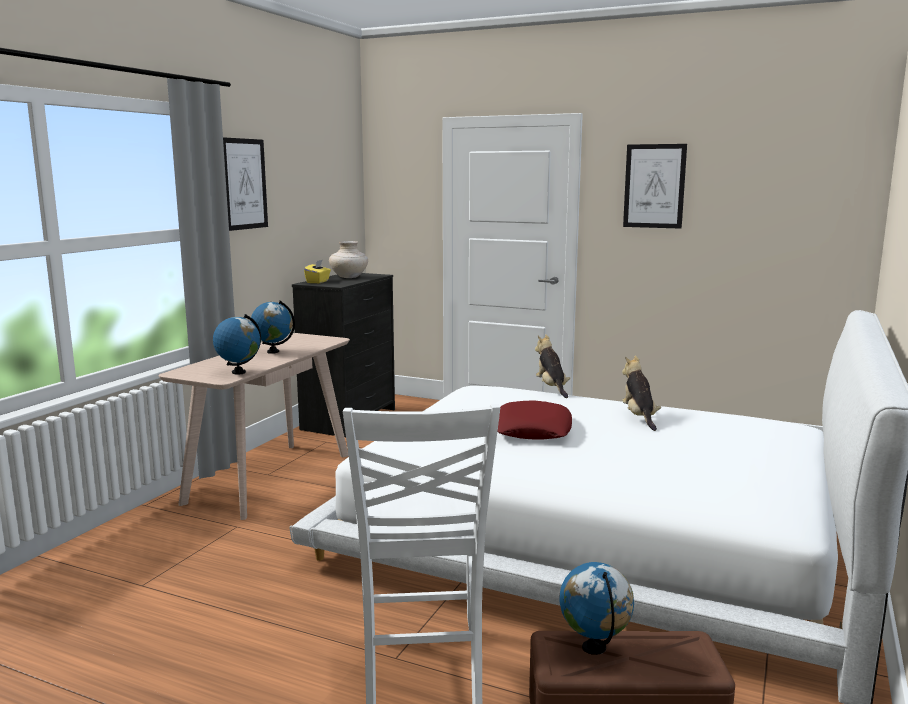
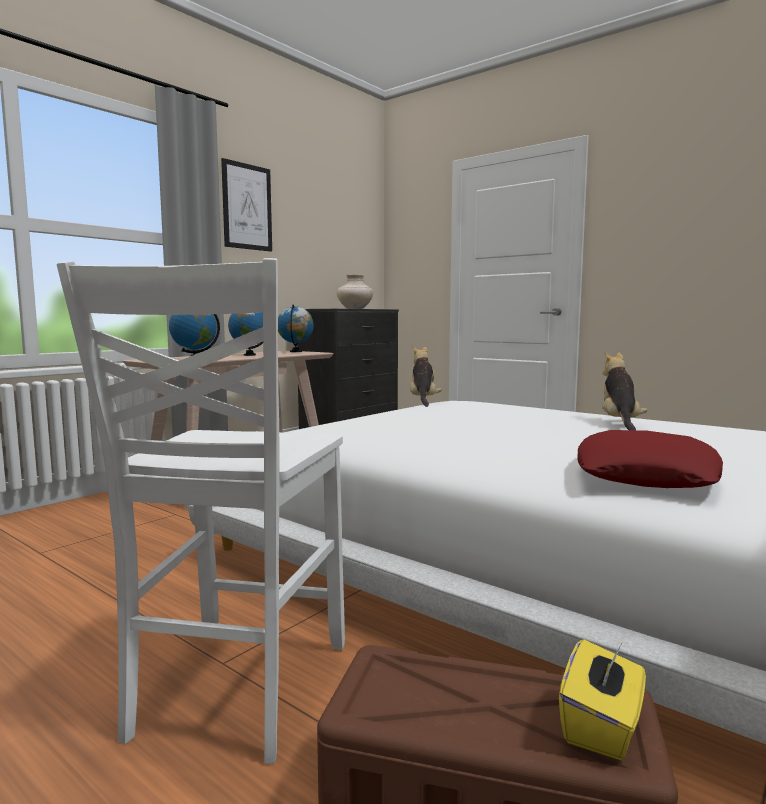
camera: 15 degrees right, 5 degrees down
yellow tissue box [304,260,331,283] -> yellow tissue box moved to [559,640,646,760]
red pillow [497,401,572,440] -> red pillow moved to [577,430,723,488]
plush toy [535,334,570,398] -> plush toy moved to [410,346,442,407]
globe [560,562,634,655] -> globe moved to [278,305,314,352]
picture [623,144,687,229] -> none

